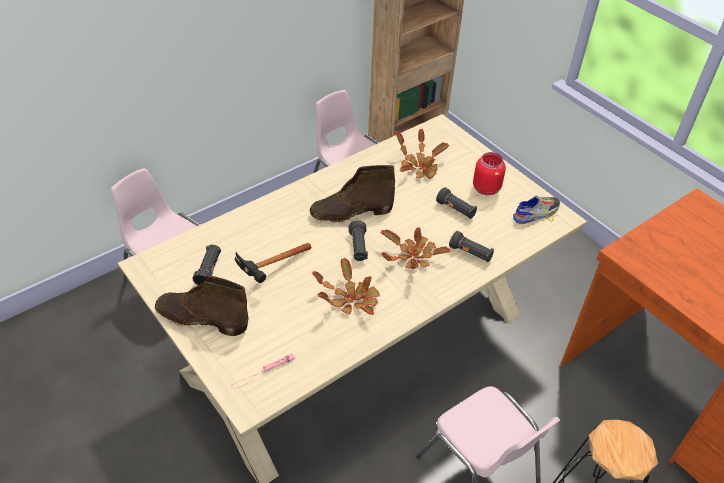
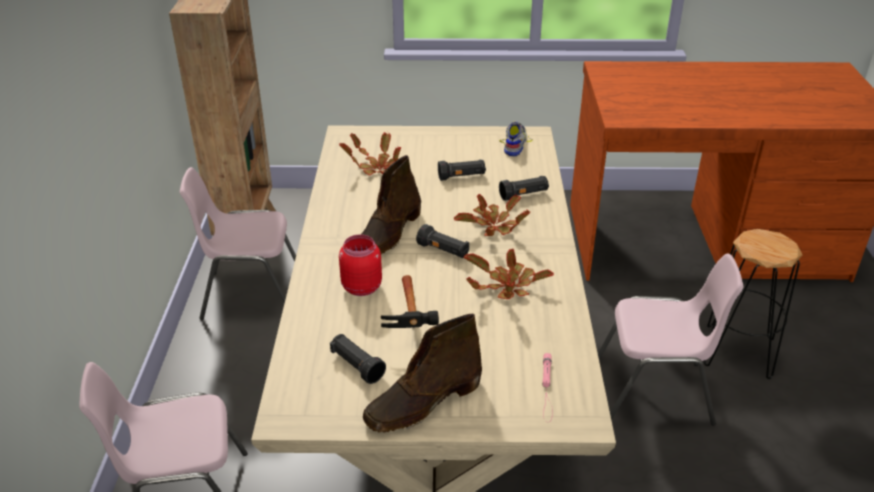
camera: 50 degrees left, 10 degrees down
red jar [473,152,506,196] -> red jar moved to [339,234,382,296]

